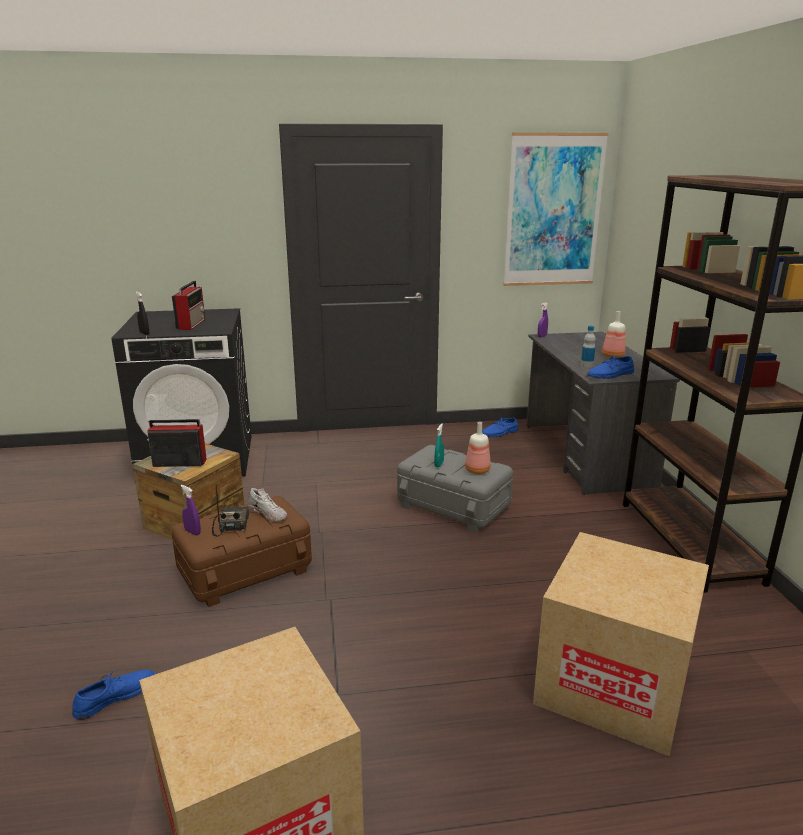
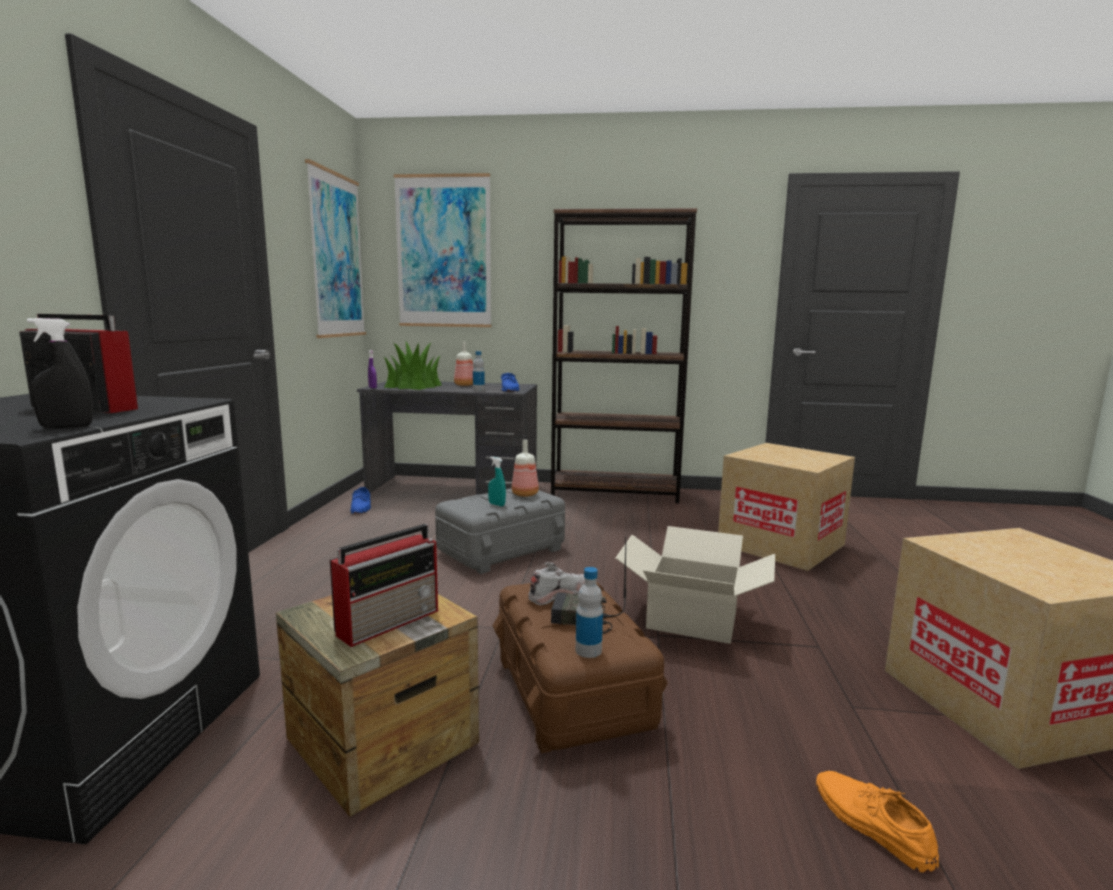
camera: 75 degrees left, 10 degrees down
blue shoe [72,670,156,720] -> orange shoe [816,771,939,873]
radio [147,419,207,467] -> radio turned 150 degrees counterclockwise [330,524,438,647]
purple spray bottle [181,485,201,535] -> bottle [576,567,603,658]
none -> potted plant [384,342,442,390]
none -> picture [394,173,491,327]
none -> cardboard box [616,526,775,644]

